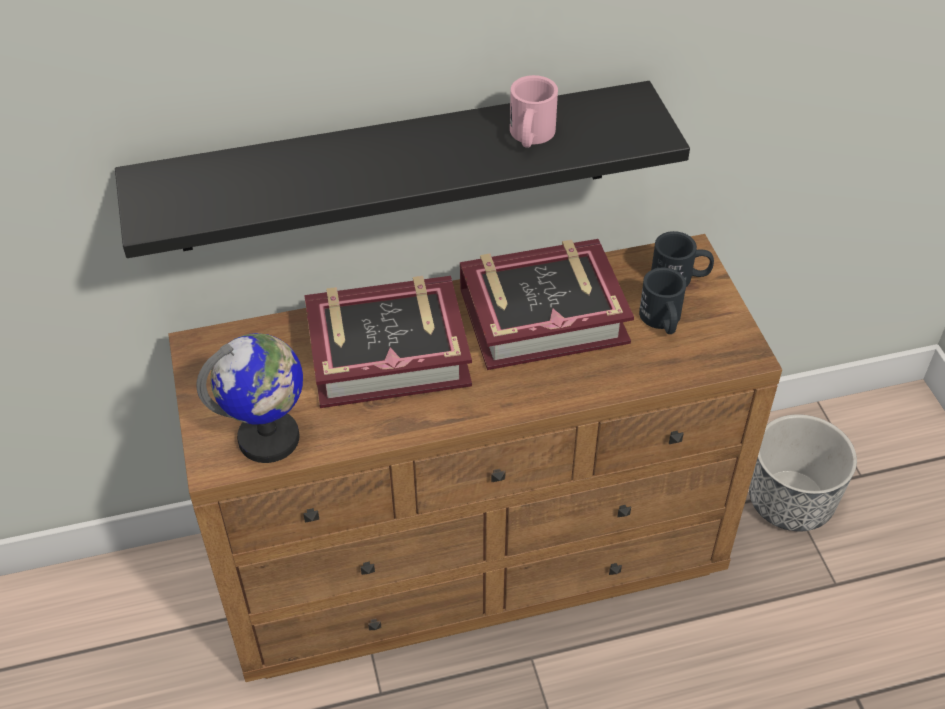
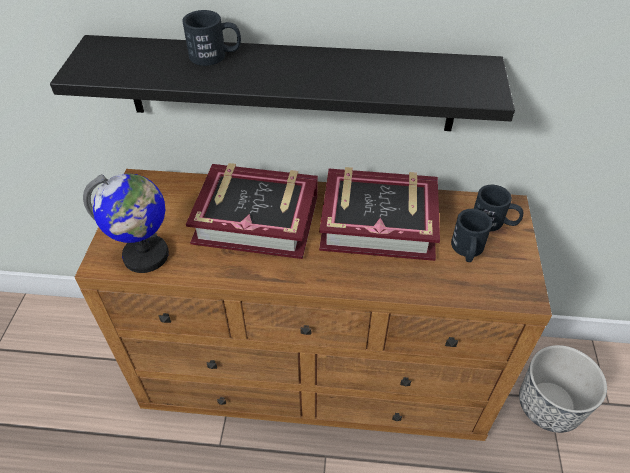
camera: 20 degrees right, 0 degrees up
pink mug [510,75,558,148] -> none
none -> black mug [182,10,241,66]

